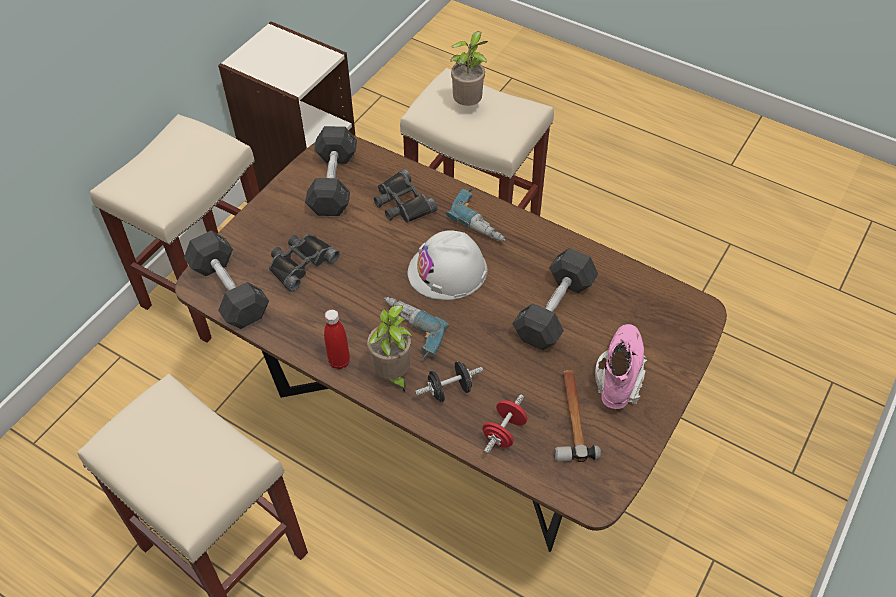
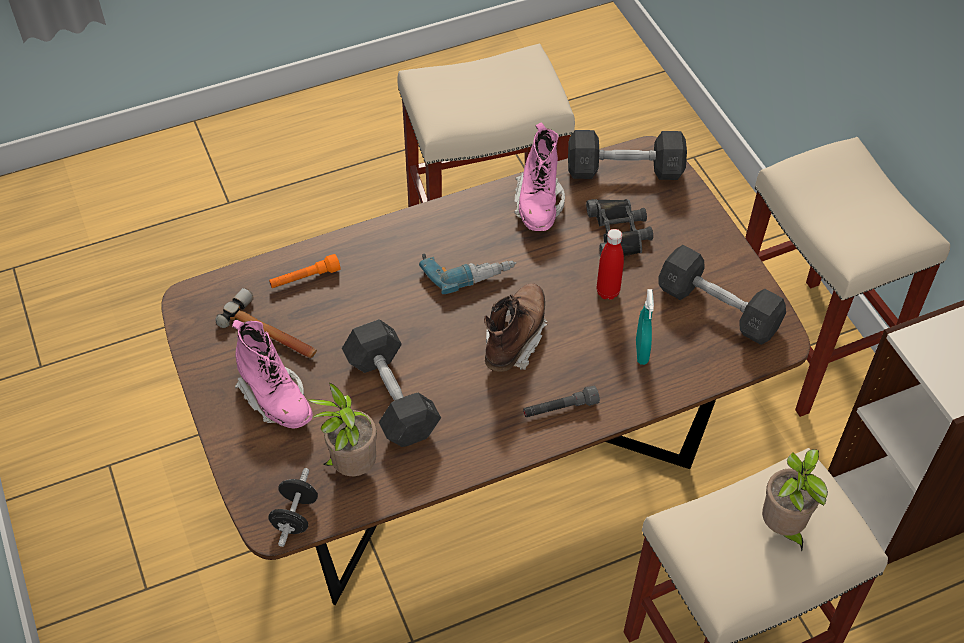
camera: 125 degrees right, 0 degrees up
red bottle [324,309,350,369] -> red bottle moved to [597,229,624,300]
potted plant [367,305,413,393] -> potted plant moved to [308,382,377,476]
black binoculars [374,169,437,223] -> turquoise spray bottle [636,289,654,365]
white hard hat [408,230,488,300] -> brown boot [484,283,548,372]
black dumbbell [415,361,483,402] -> black dumbbell moved to [268,468,318,547]
power drill [446,188,506,242] -> grey flashlight [523,386,600,417]
red dumbbell [482,394,527,454] -> orange flashlight [269,254,341,288]
none -> pink boot [514,122,565,231]

